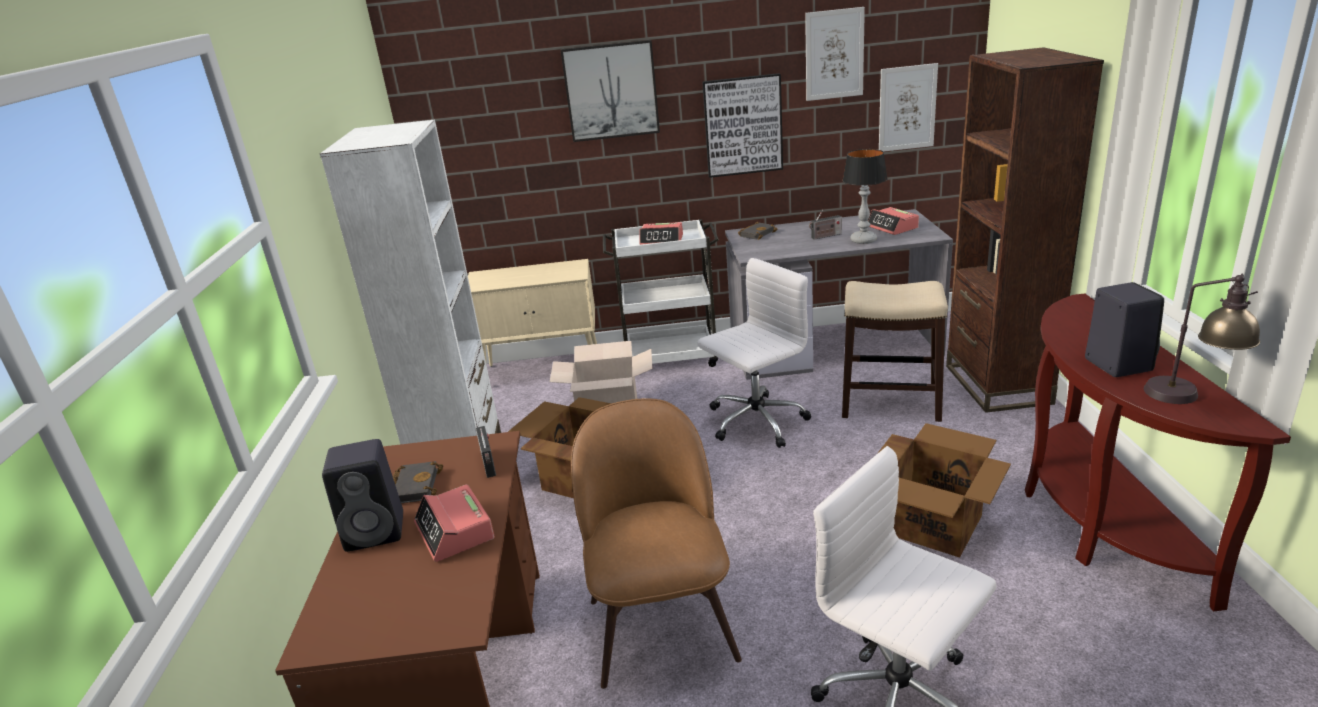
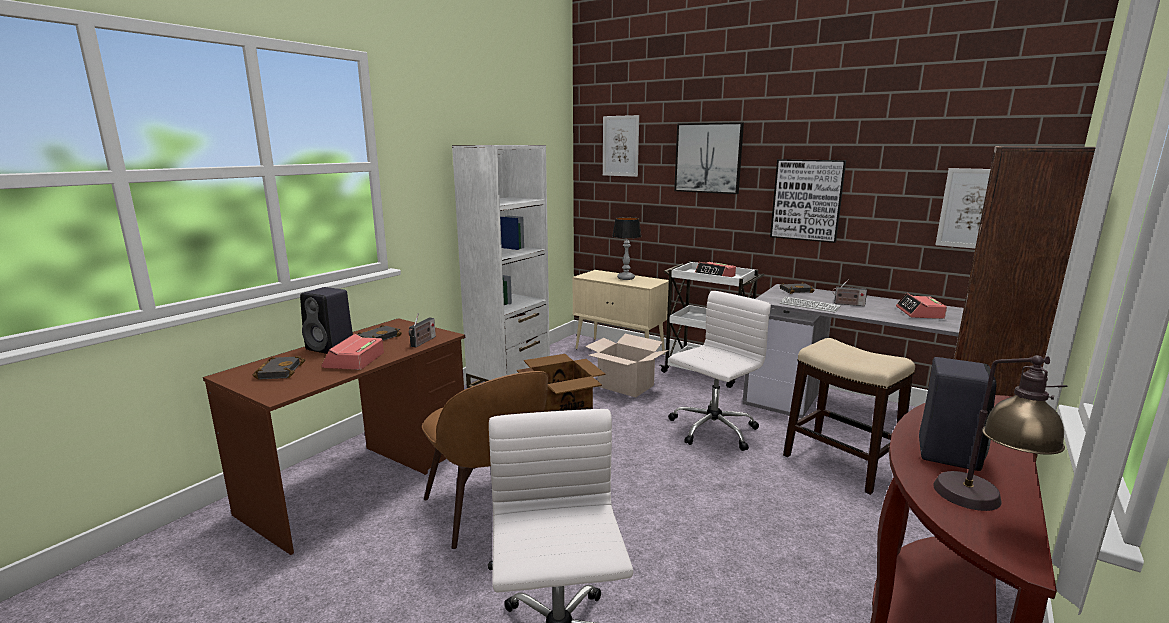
camera: 35 degrees right, 10 degrees down
brown chair [571,398,742,689] -> brown chair turned 120 degrees clockwise [422,371,549,549]
white office chair [697,258,811,448] -> white office chair turned 45 degrees counterclockwise [668,291,771,451]
picture [805,7,865,101] -> picture moved to [603,115,639,177]
table lamp [842,149,888,244] -> table lamp moved to [612,217,642,280]
cardboard box [877,423,1011,558] -> none
none -> black book [252,356,305,380]
none -> keyboard [779,297,841,312]

